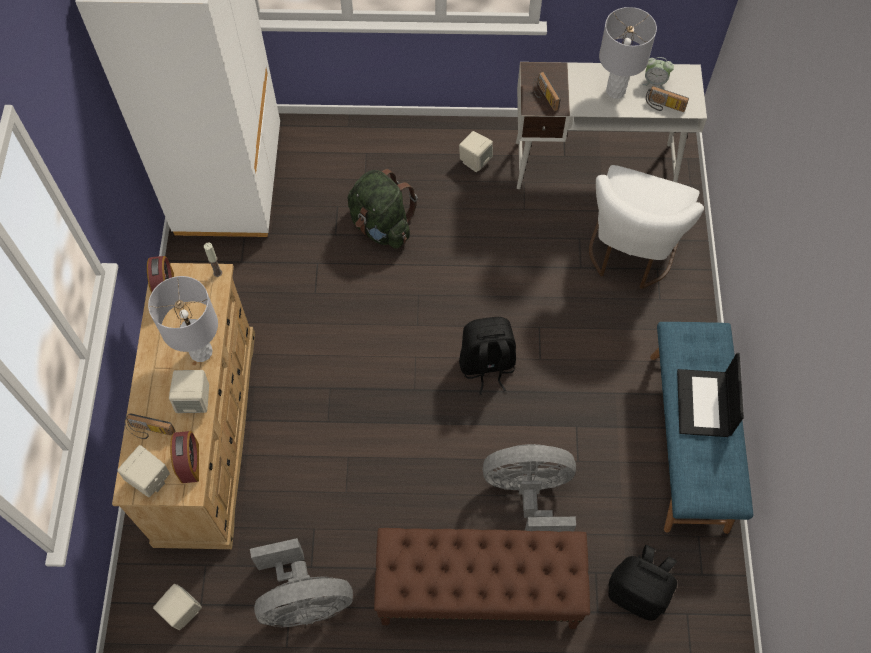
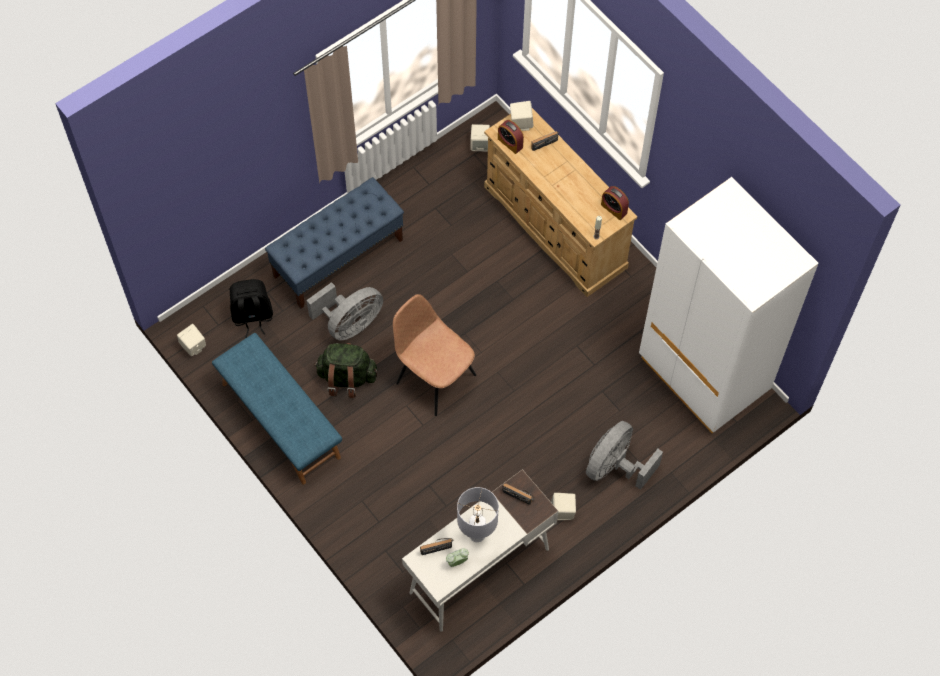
camera: 140 degrees right, 0 degrees up
grey table lamp [148,276,218,362] -> none
beige speaker [169,370,209,413] -> beige speaker moved to [177,324,206,356]
grey fan [250,538,353,627] -> grey fan moved to [586,421,663,490]
green backpack [348,169,418,249] -> green backpack moved to [314,343,377,398]
brown bench [374,528,590,629] -> blue bench [265,177,404,309]
black backpack [459,317,516,395] -> brown chair [393,294,476,416]
white chair [589,165,704,289] -> none
laptop [677,353,744,437] -> none

